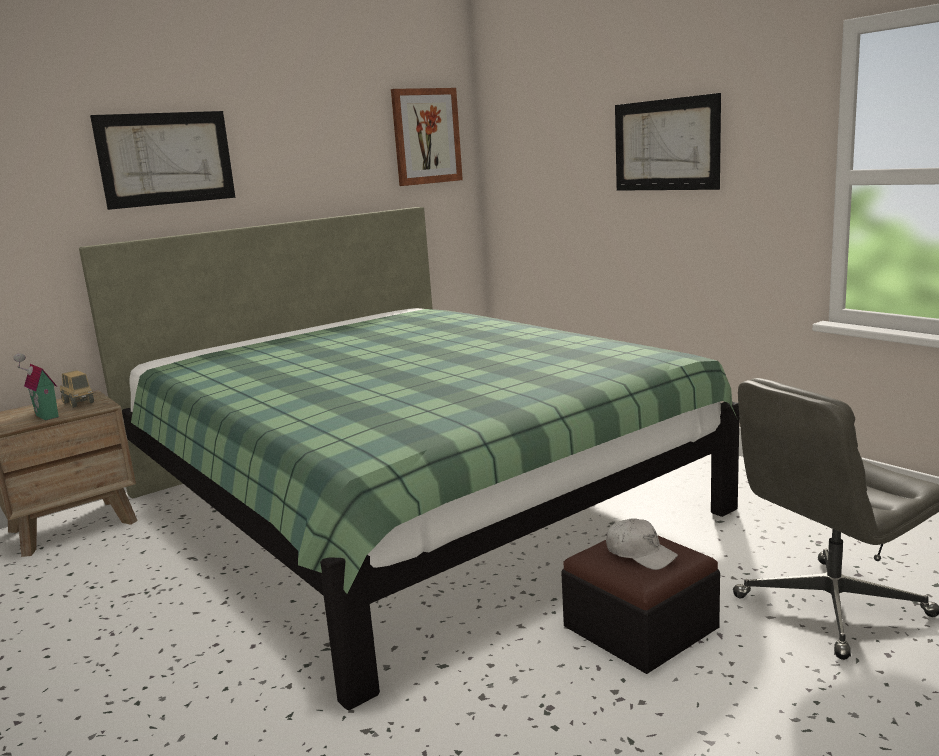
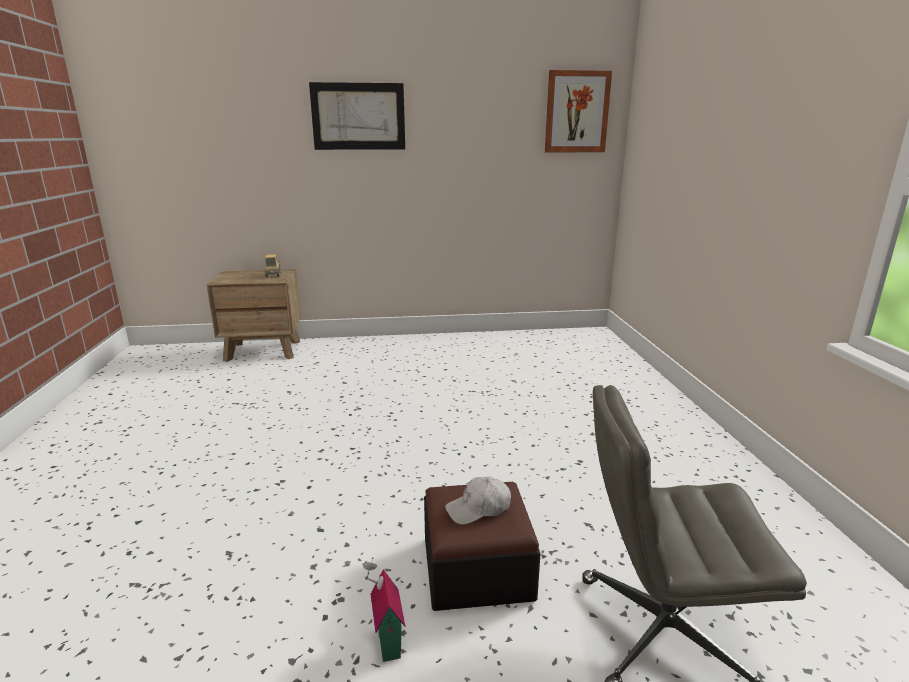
camera: 30 degrees right, 5 degrees up
toy house [13,353,59,421] -> toy house moved to [362,557,406,662]
green bed [79,207,739,711] -> none
white cap [606,518,678,570] -> white cap turned 90 degrees clockwise [445,476,511,525]
picture [615,93,721,191] -> none

